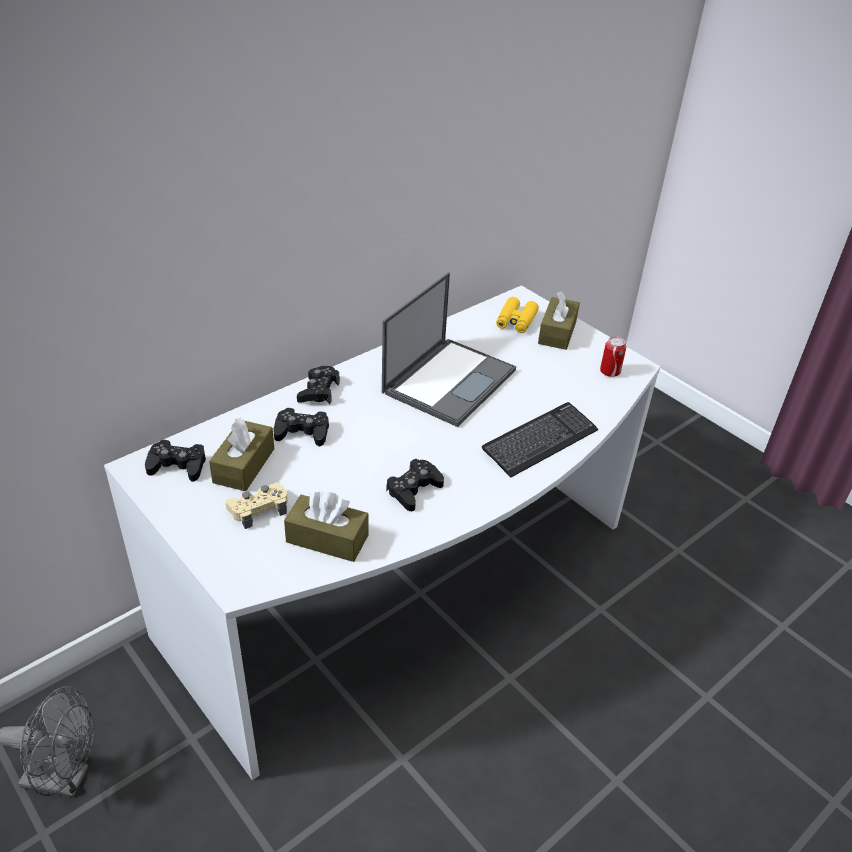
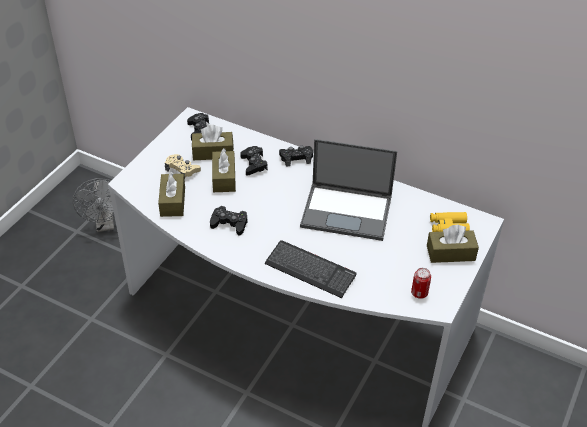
camera: 70 degrees right, 5 degrees up
none -> brown tissue box [212,148,236,192]

